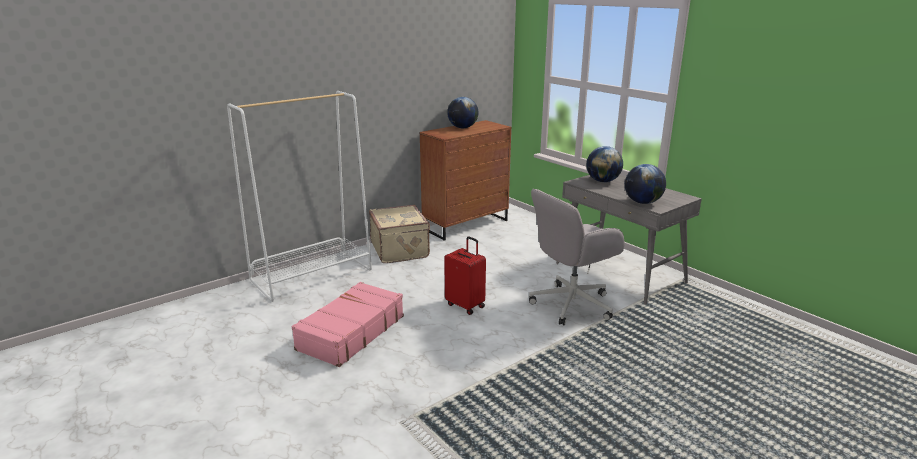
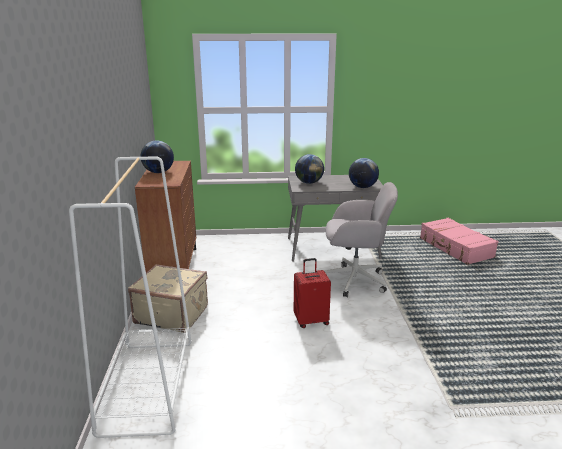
camera: 55 degrees left, 0 degrees up
pink suitcase [291,282,404,367] -> pink suitcase moved to [420,217,498,265]
grey office chair [529,189,624,325] -> grey office chair turned 90 degrees counterclockwise [324,182,398,297]

